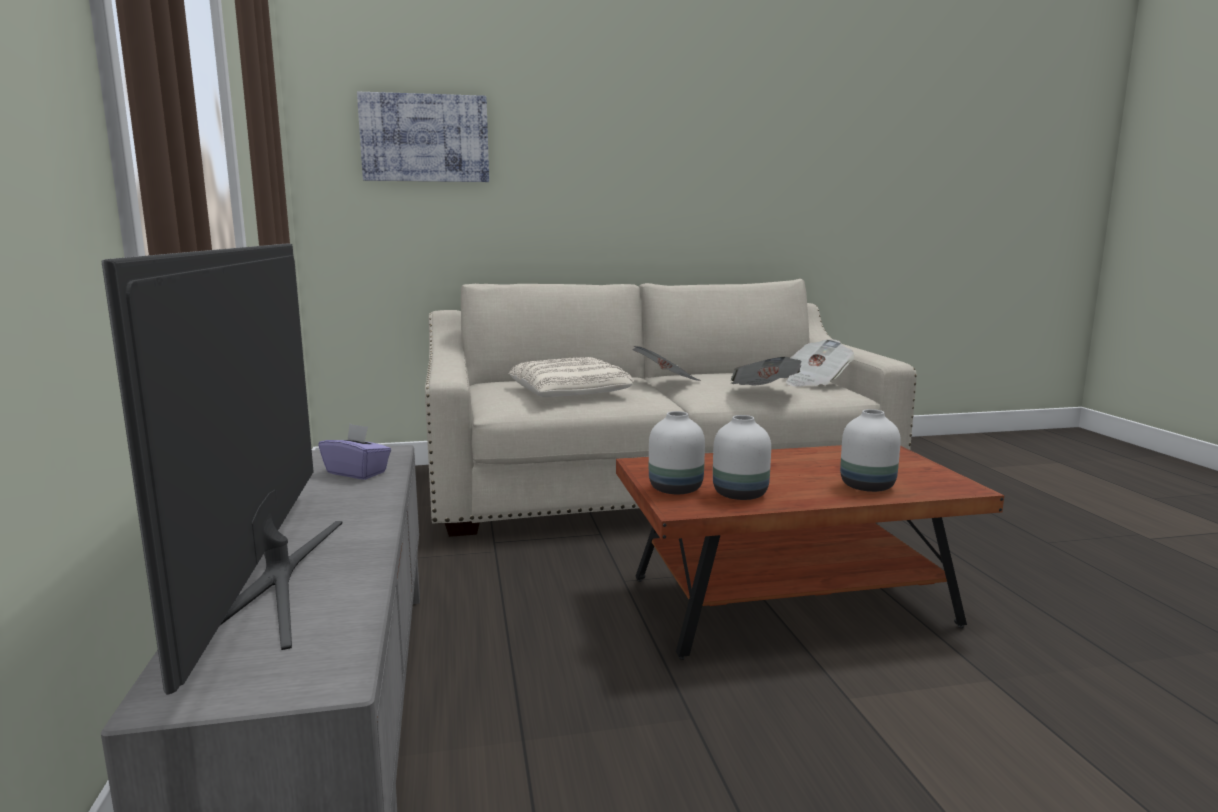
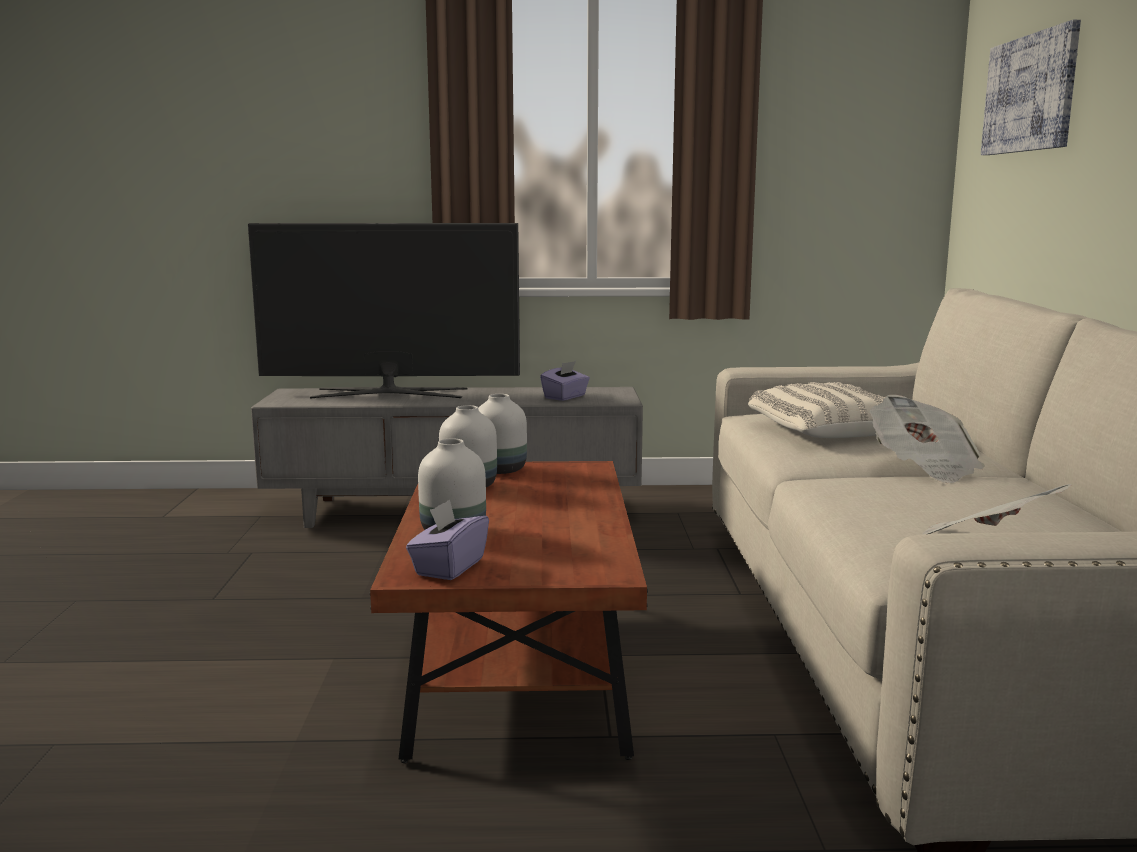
camera: 100 degrees right, 0 degrees up
newspaper [731,357,802,385] -> none
none -> purple tissue box [406,499,489,580]

